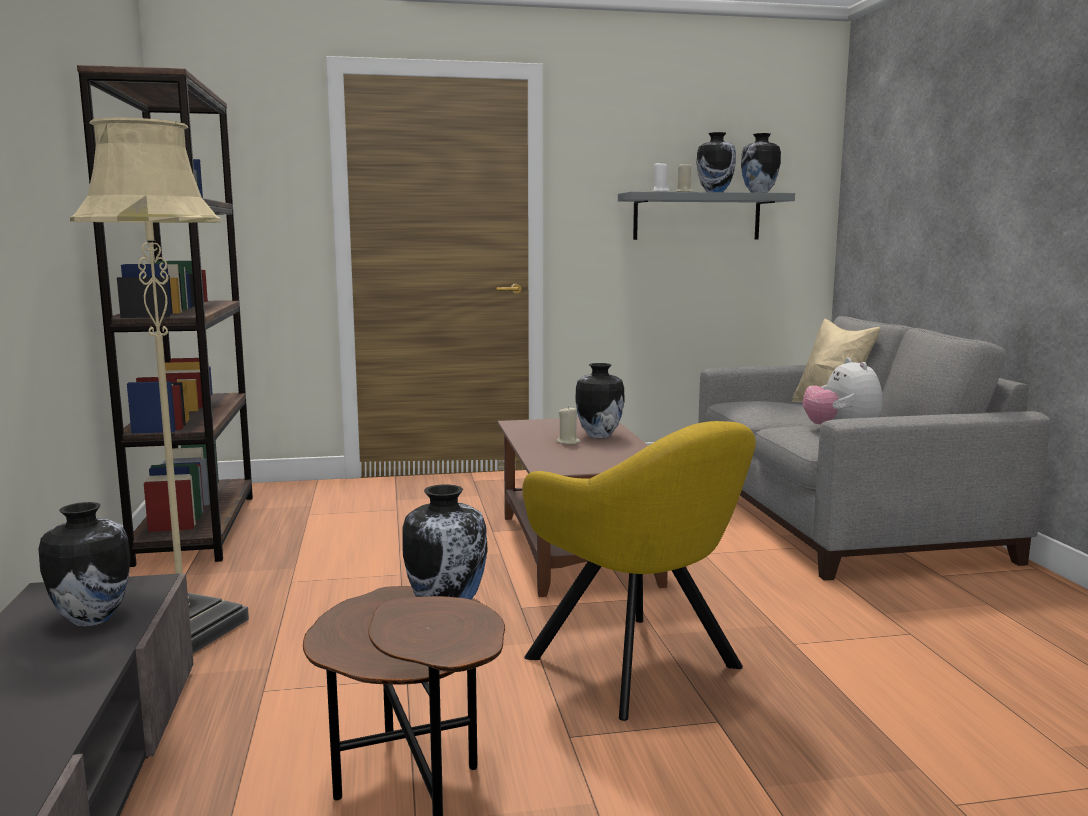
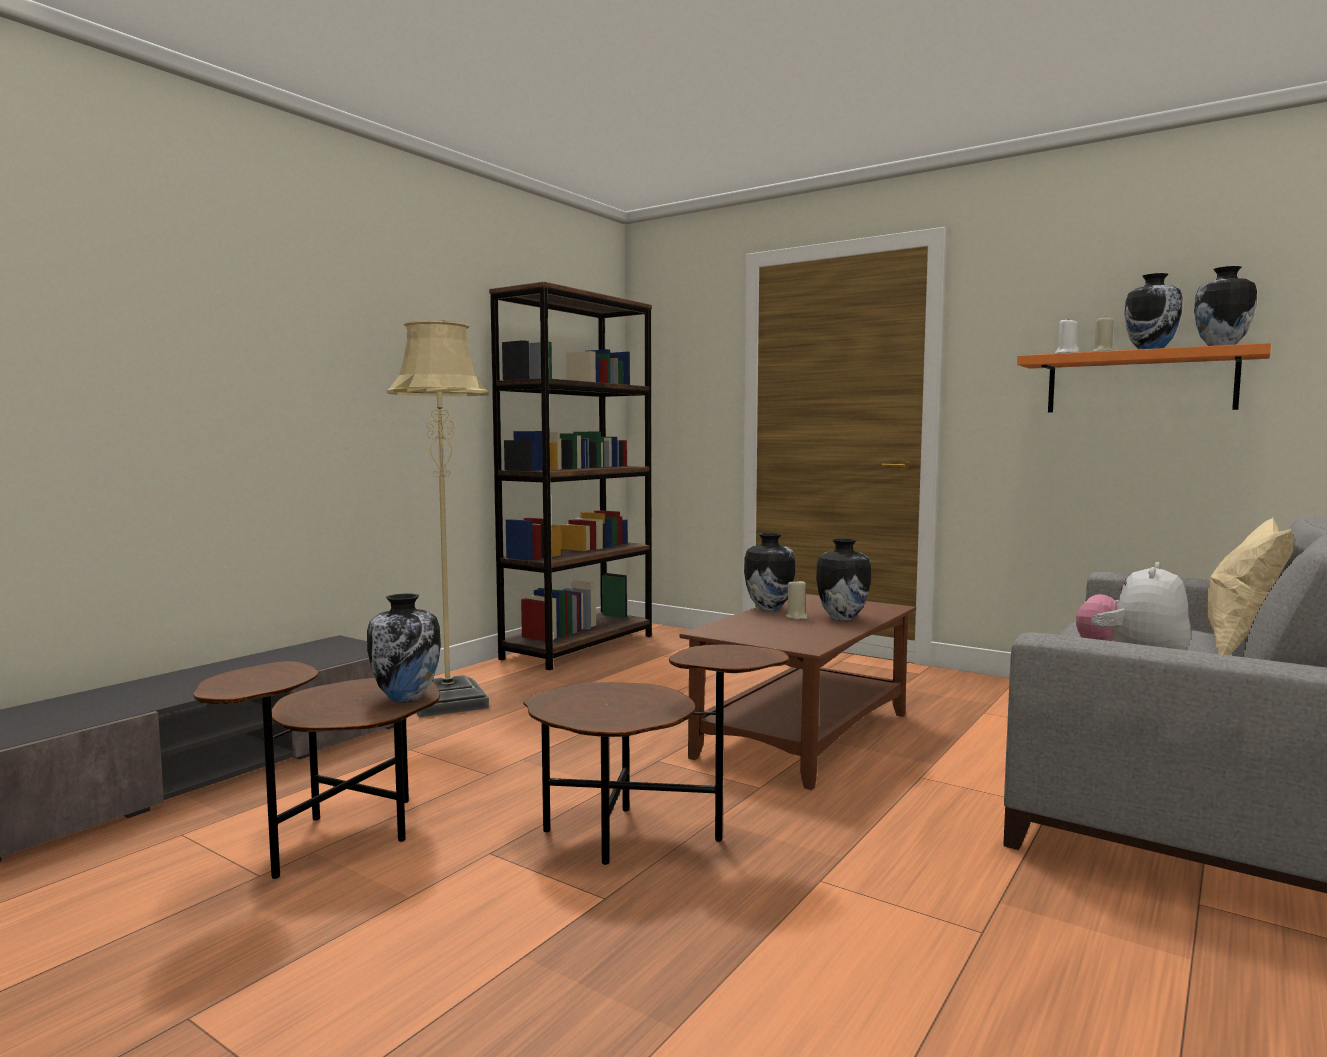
camera: 45 degrees right, 5 degrees down
vase [38,502,131,627] -> vase moved to [744,533,795,611]
yellow armchair [522,421,756,721] -> brown side table [523,645,789,865]
grey shelf [618,191,795,240] -> orange shelf [1017,343,1271,412]

